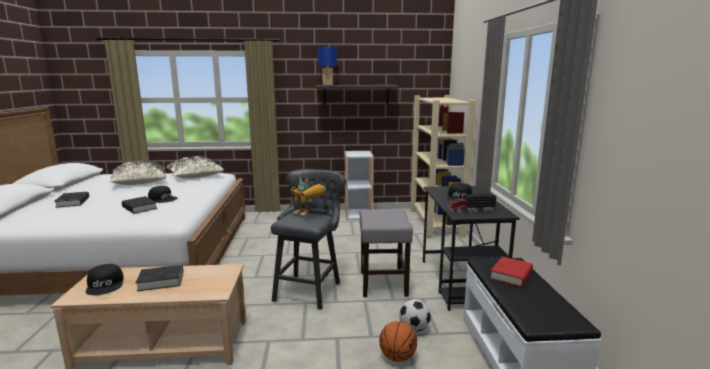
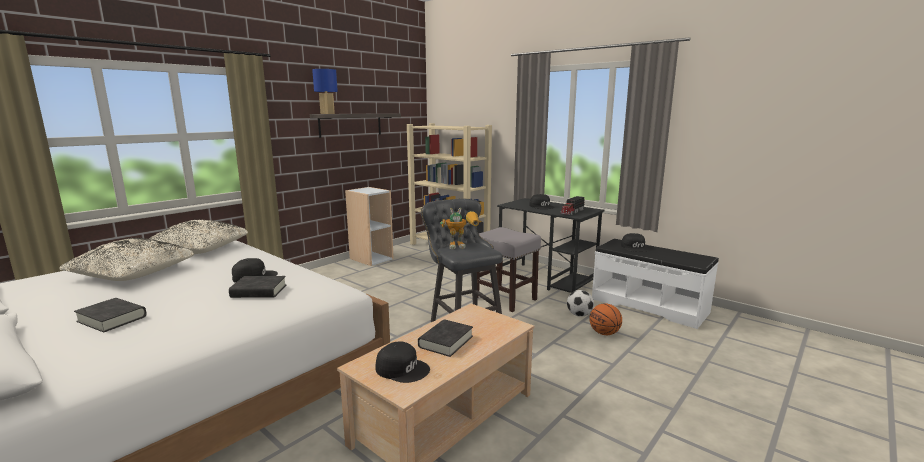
camera: 45 degrees left, 0 degrees up
red book [490,256,533,287] -> black cap [621,233,649,252]

